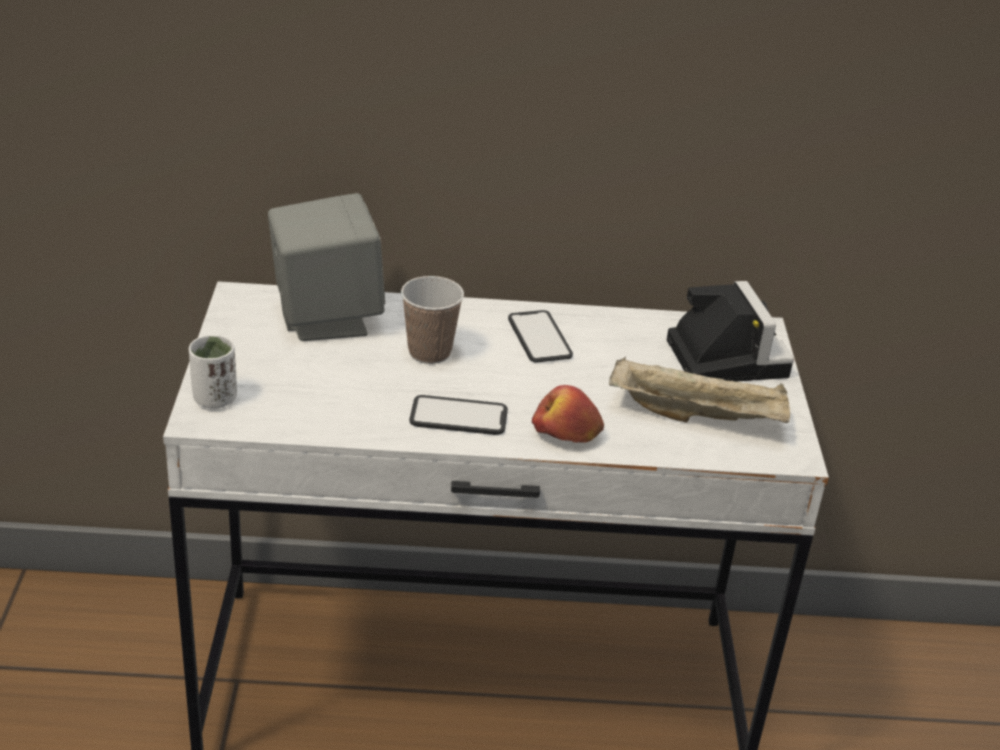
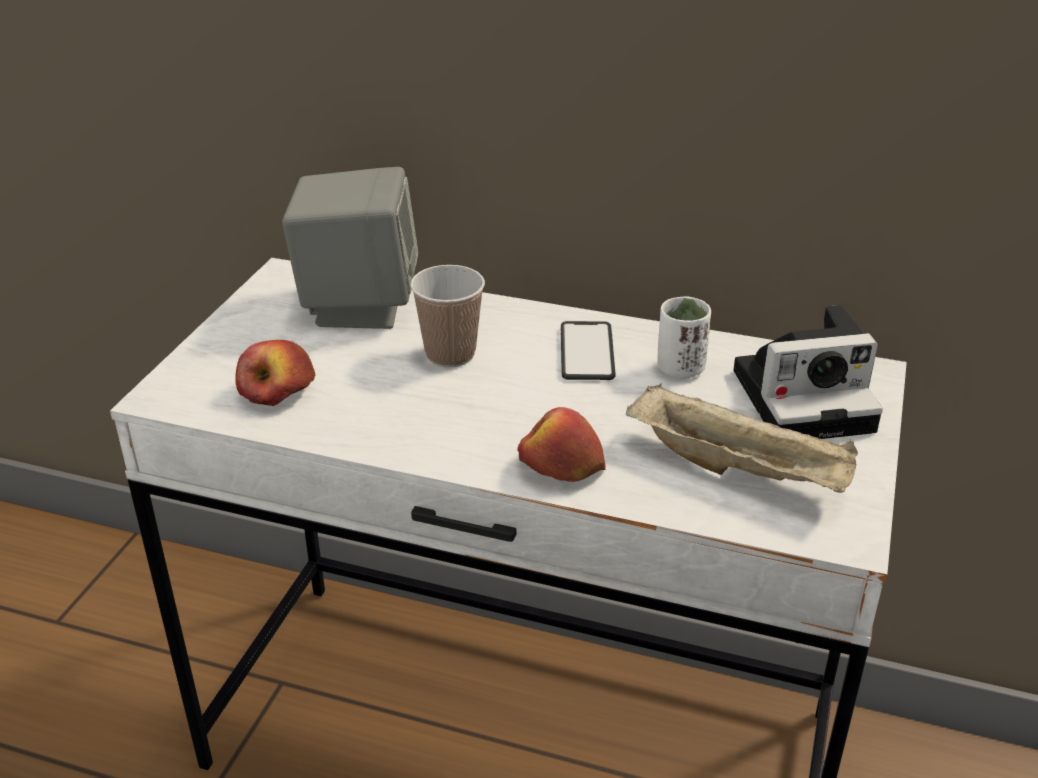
camera: 20 degrees right, 0 degrees up
white cup [189,335,237,409] -> white cup moved to [657,297,711,379]
phone [409,395,508,435] -> none
camera [667,281,794,382] -> camera turned 75 degrees clockwise [733,305,883,439]
none -> apple [235,340,315,406]

